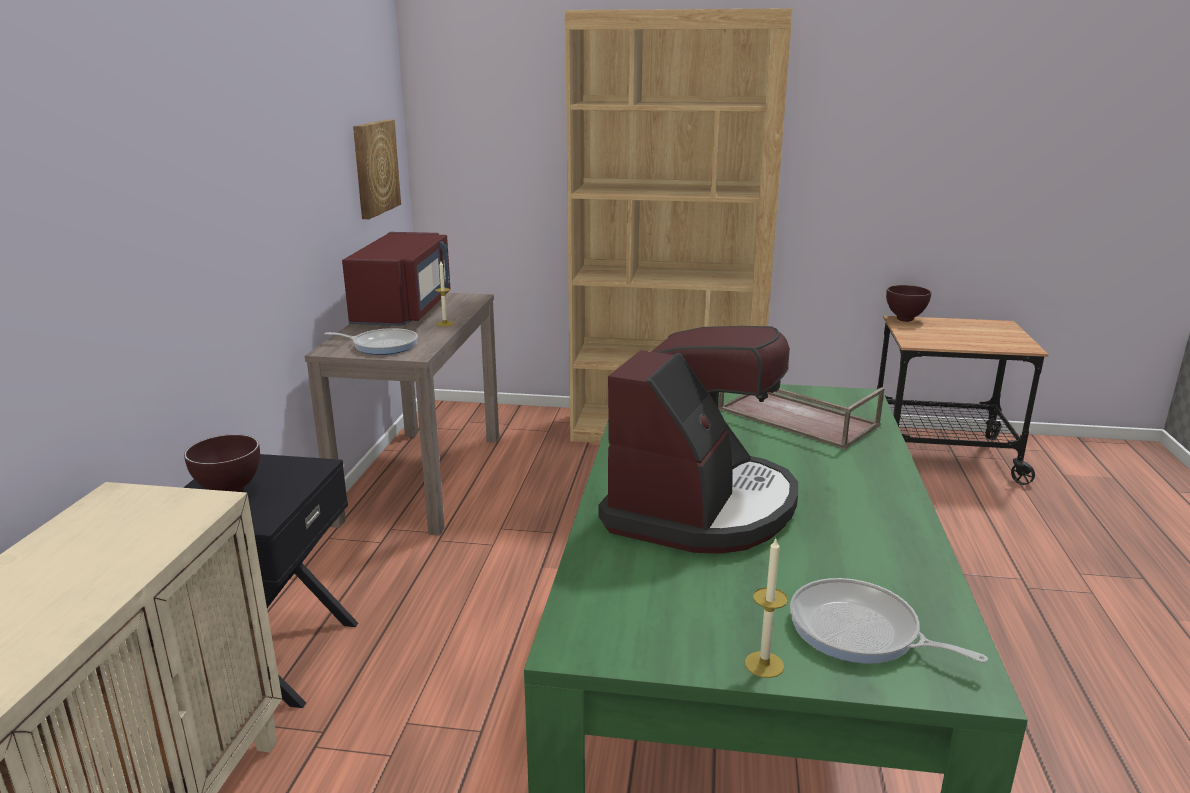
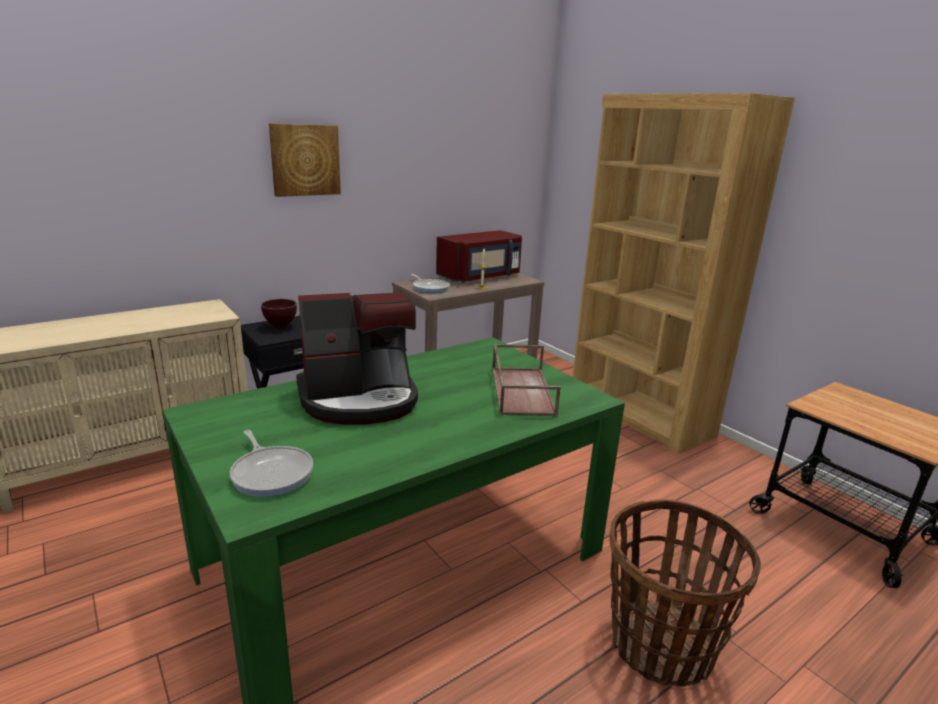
camera: 45 degrees right, 0 degrees up
picture [353,119,401,219] -> picture moved to [269,123,341,197]
candle [745,538,788,678] -> none
frying pan [790,578,988,664] -> frying pan turned 150 degrees clockwise [230,430,313,497]
brown bowl [886,285,932,322] -> none
none -> basket [610,499,761,687]

